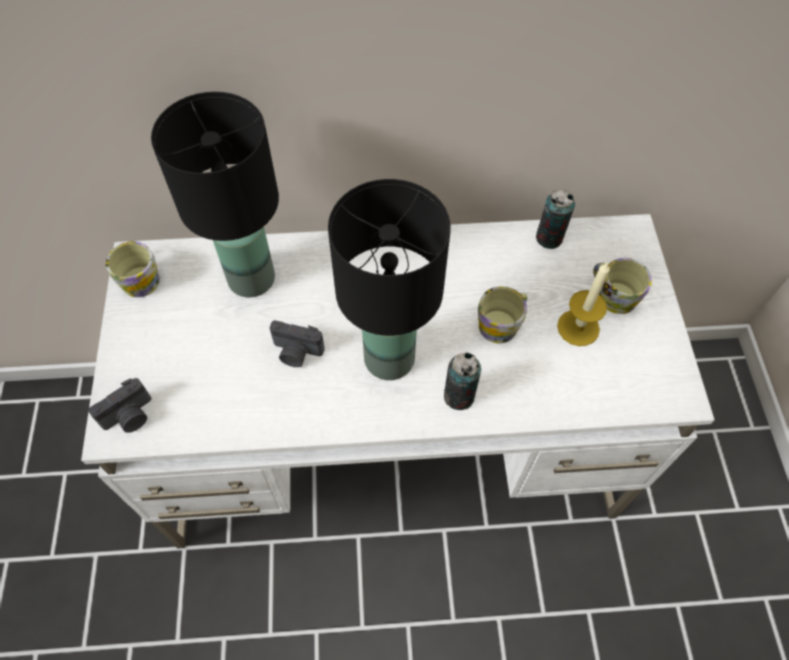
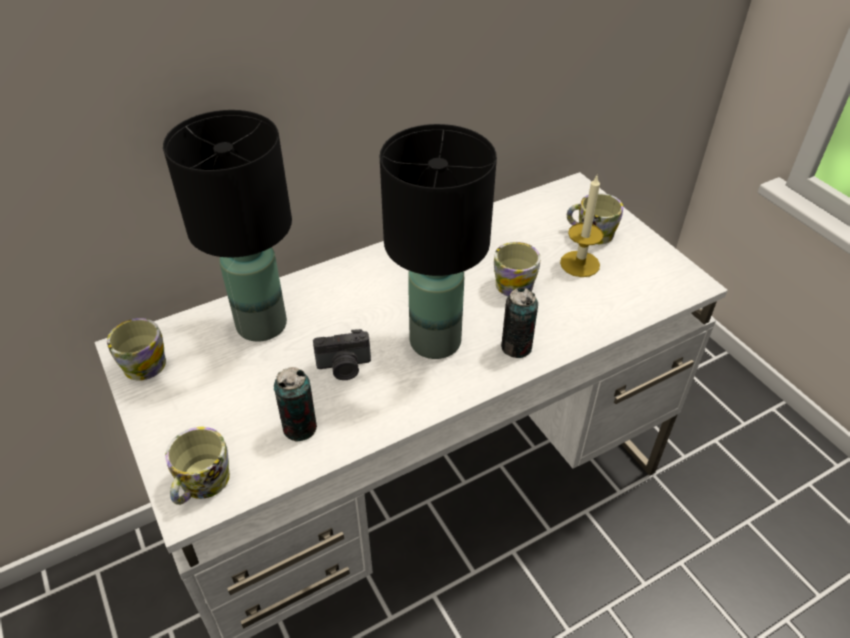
camera: 25 degrees left, 15 degrees down
camera [88,378,152,433] -> mug [165,427,230,505]
can [536,189,575,249] -> can moved to [274,367,317,442]

